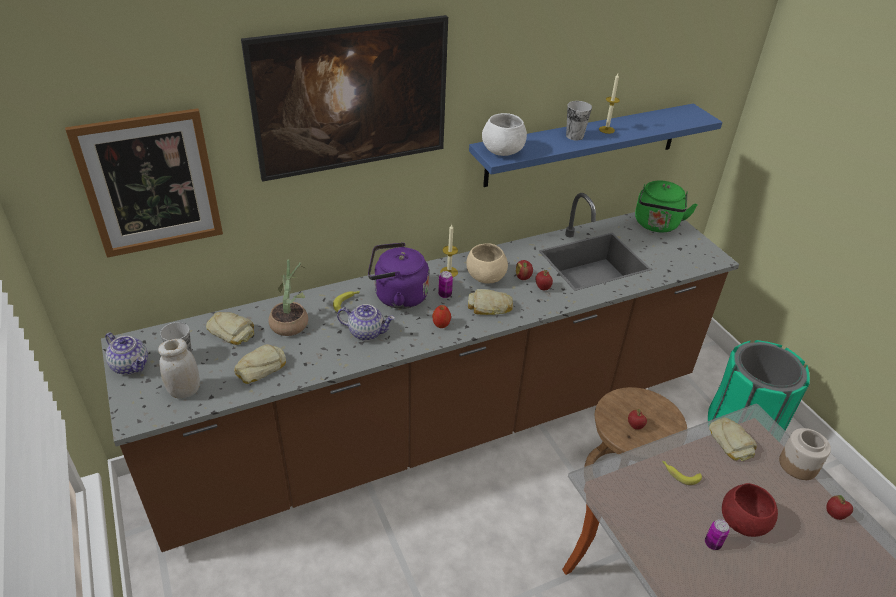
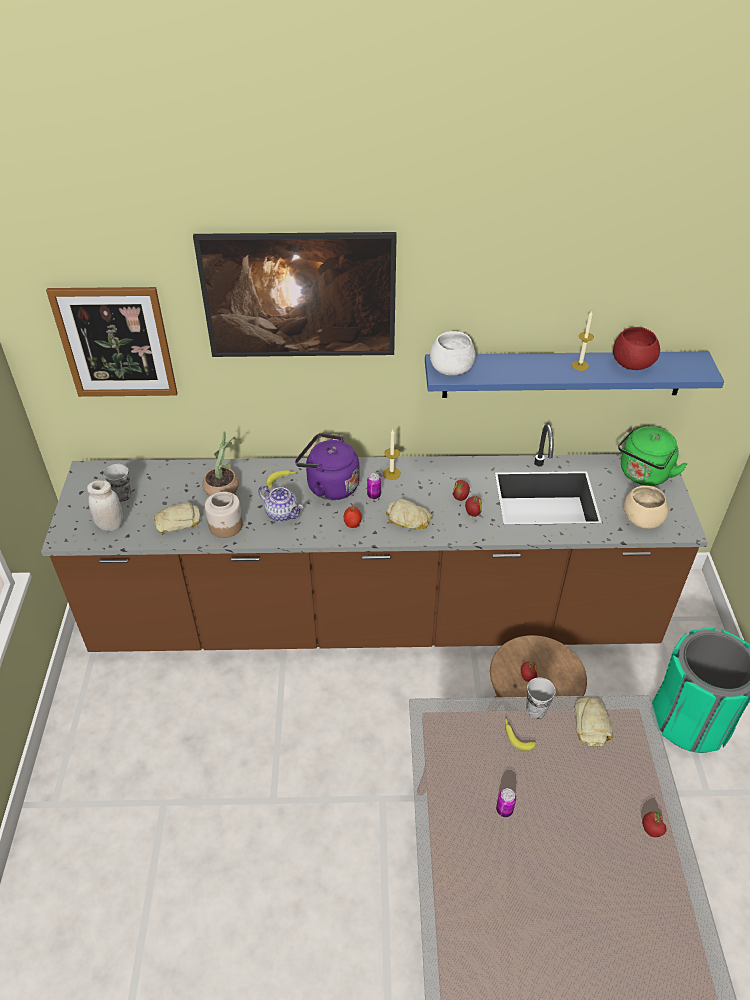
camera: 25 degrees right, 5 degrees up
teapot [105,333,148,375] -> none
bread [206,312,254,345] -> none
beige bowl [466,244,508,284] -> beige bowl moved to [624,486,669,529]
cup [566,101,592,140] -> cup moved to [526,678,556,719]
red bowl [722,483,778,537] -> red bowl moved to [613,327,660,370]
jar [779,428,831,480] -> jar moved to [205,492,243,538]

